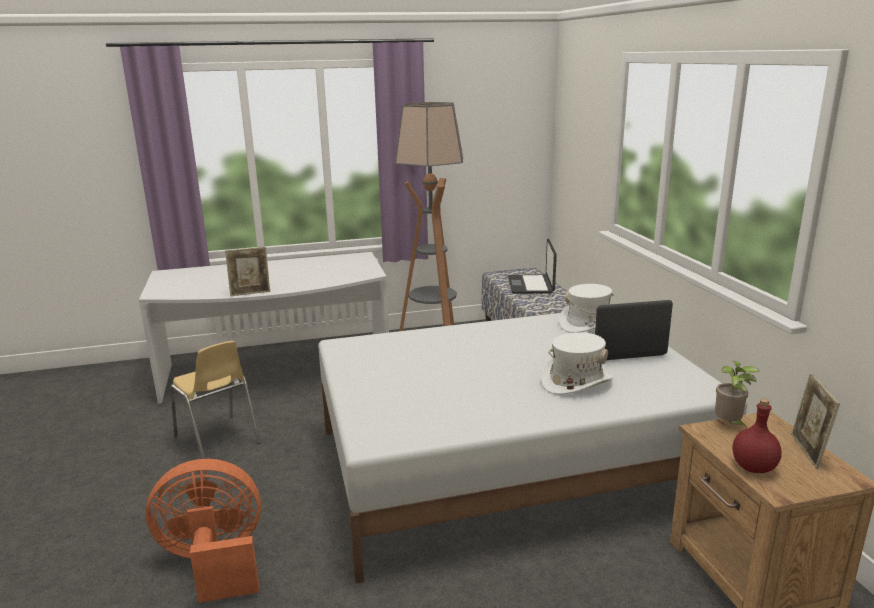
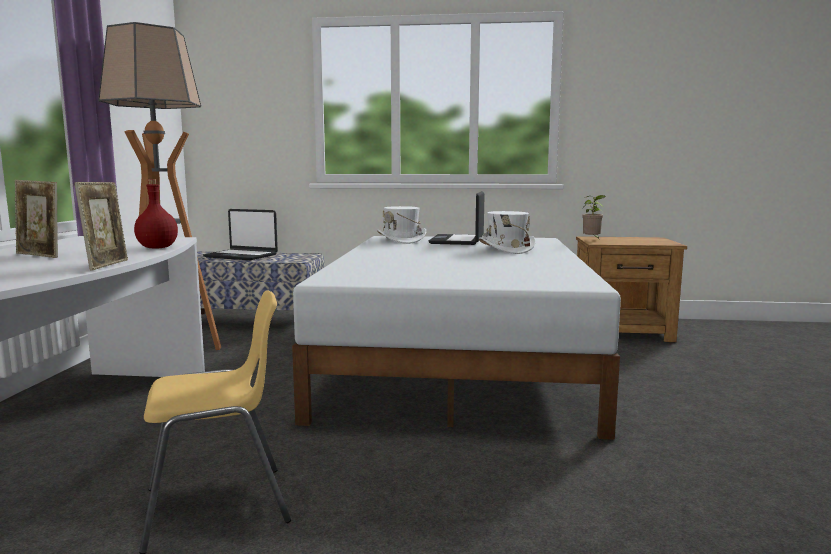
camera: 70 degrees left, 10 degrees down
orange fan [146,459,261,603] -> none
red bottle [733,399,782,473] -> red bottle moved to [134,179,178,249]
picture frame [791,373,840,469] -> picture frame moved to [15,180,58,258]

